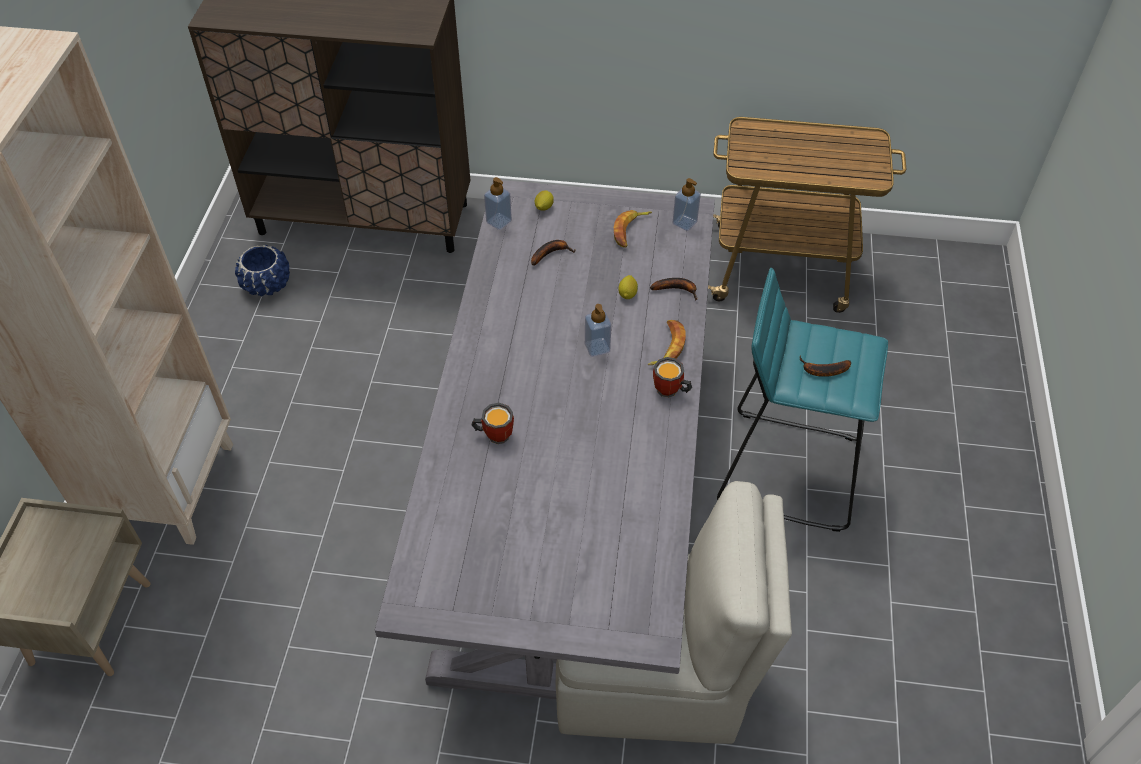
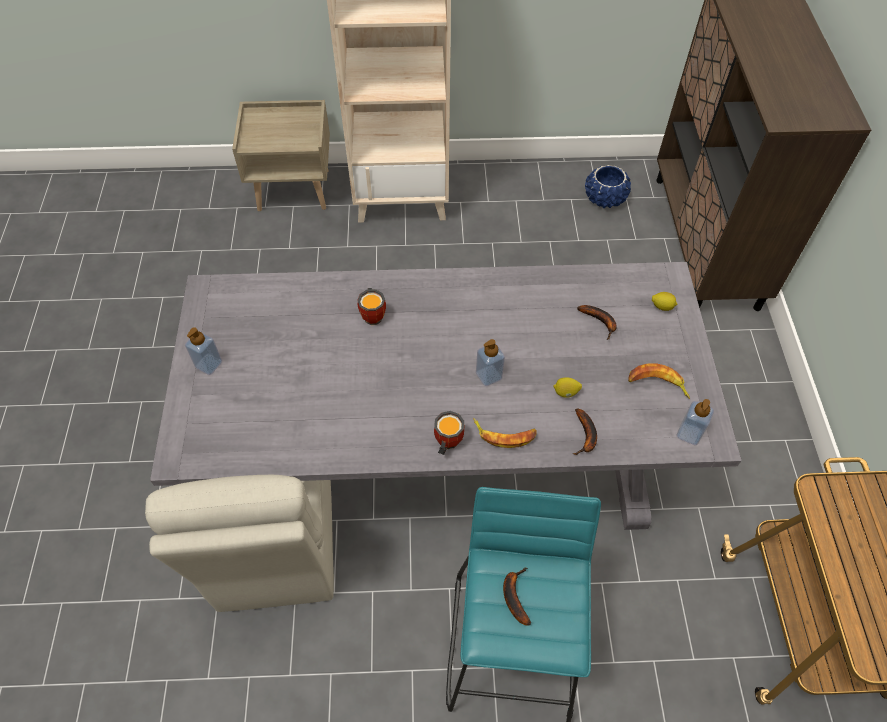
camera: 80 degrees right, 5 degrees up
soap dispenser [484,177,512,230] -> soap dispenser moved to [185,327,222,375]

